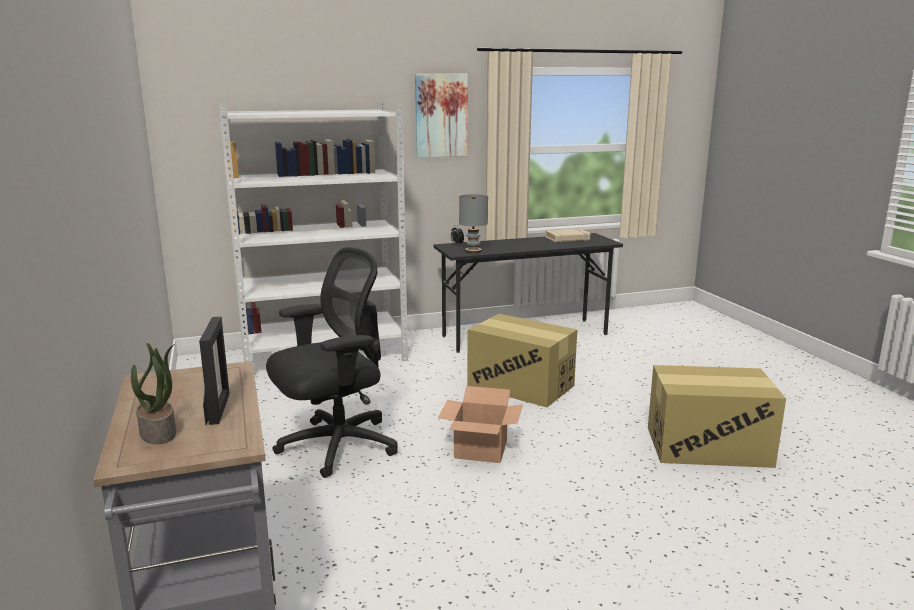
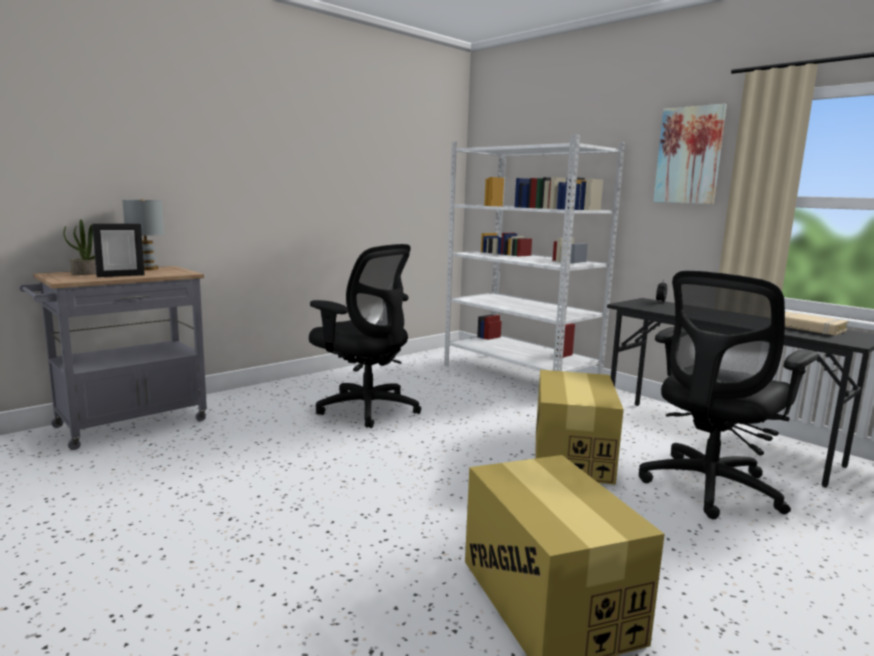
camera: 65 degrees right, 5 degrees down
cardboard box [438,386,523,463] -> none
grey table lamp [459,194,488,253] -> grey table lamp moved to [122,199,164,270]
none -> black office chair [639,271,818,519]

